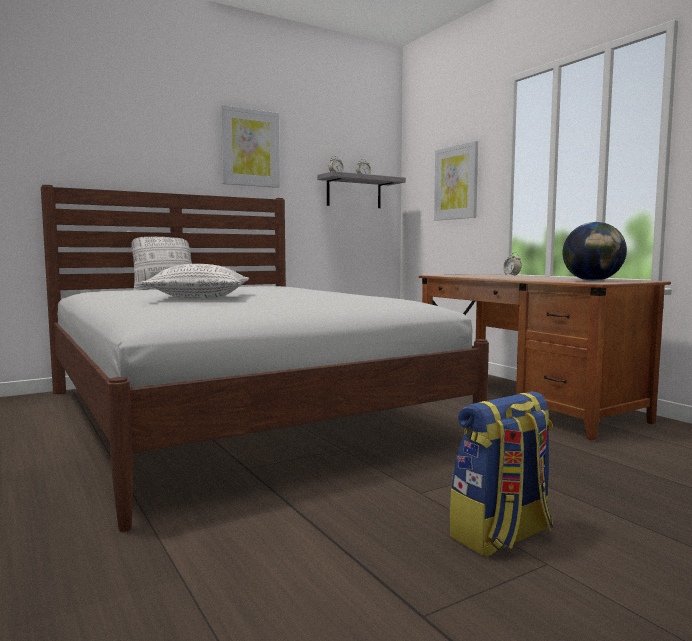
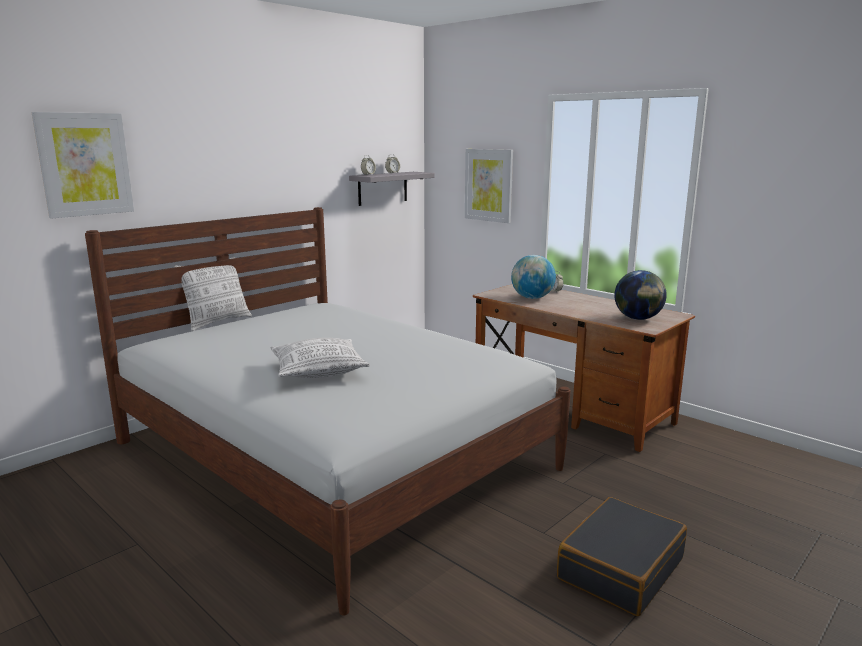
camera: 15 degrees left, 10 degrees up
picture [220,105,280,188] -> picture moved to [32,112,134,219]
backpack [450,391,553,556] -> black suitcase [557,497,687,616]
none -> globe [511,255,556,299]

